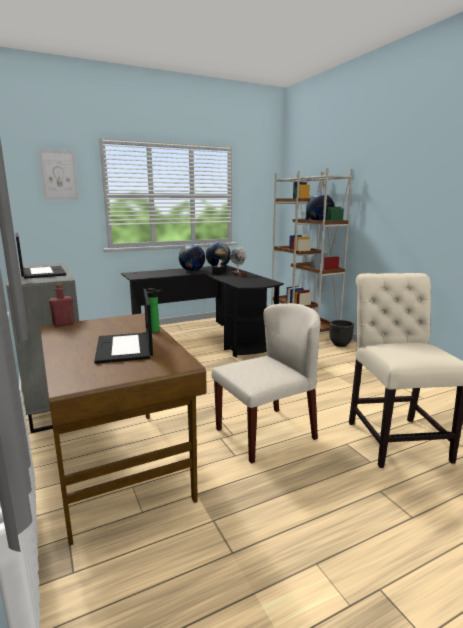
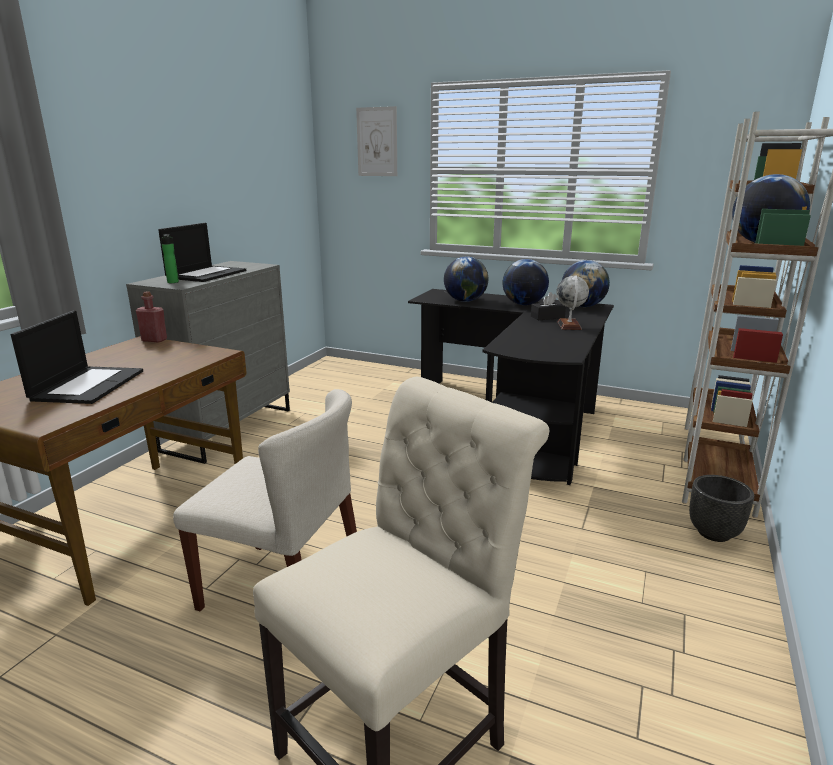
camera: 50 degrees right, 5 degrees up
laptop [94,289,153,364] -> laptop turned 150 degrees clockwise [11,310,143,404]
bottle [147,288,162,332] -> bottle moved to [161,234,179,283]
none -> globe [444,257,488,302]

